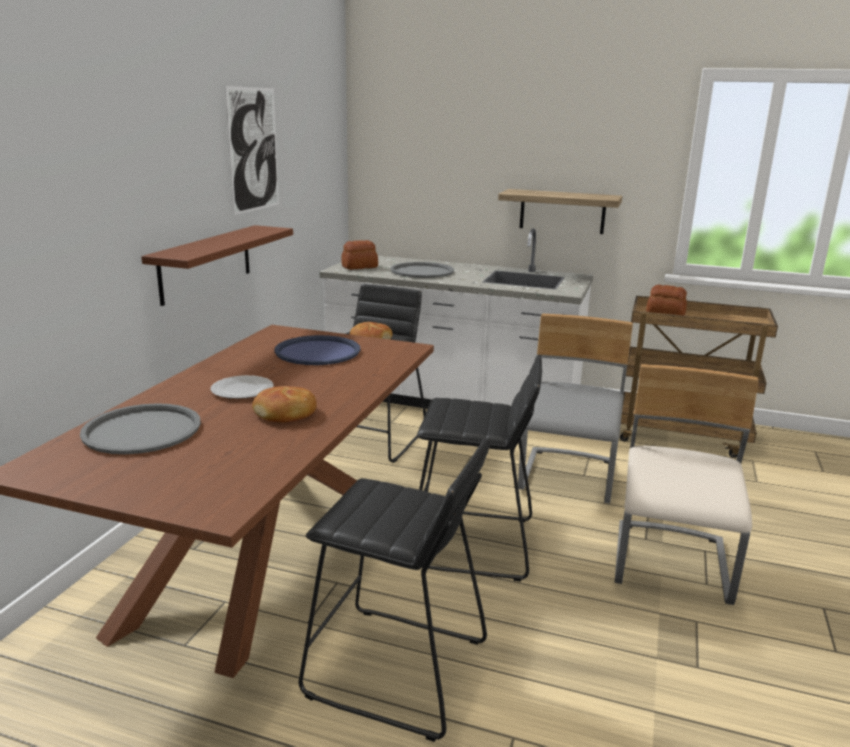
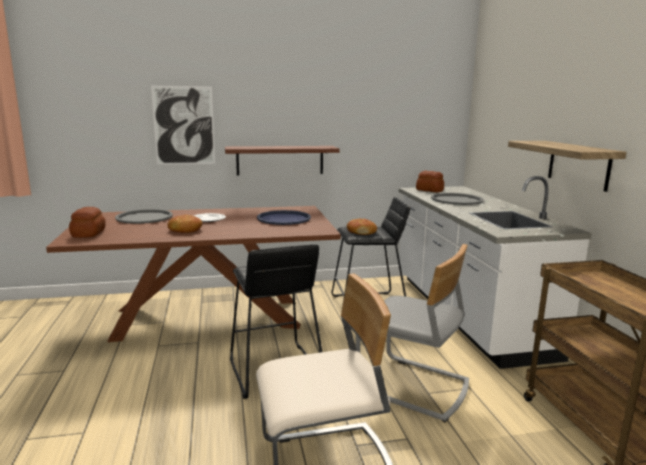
camera: 60 degrees right, 5 degrees down
picture [225,86,279,215] -> picture moved to [151,85,215,165]
black stool [299,438,490,742] -> none
grey chair [518,314,633,504] -> grey chair turned 45 degrees clockwise [356,244,469,422]
bread [646,285,687,316] -> bread moved to [69,207,106,238]

